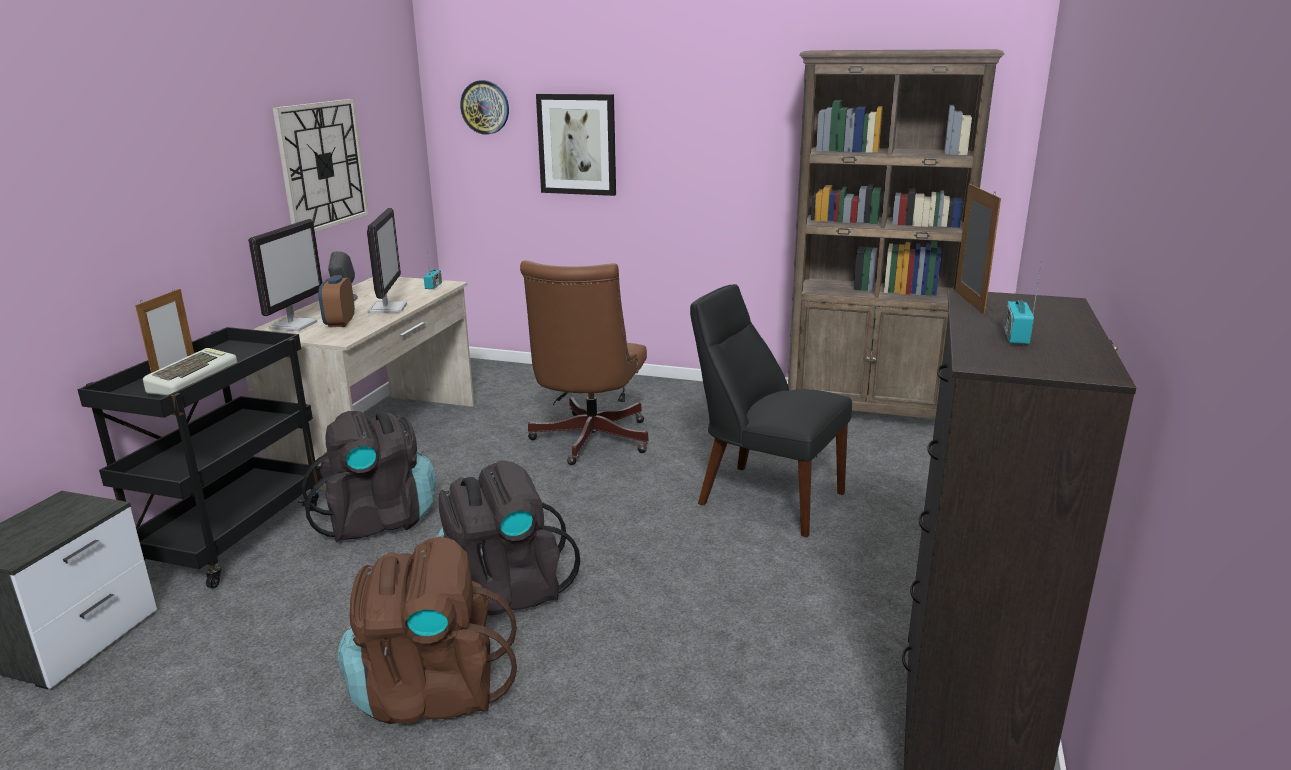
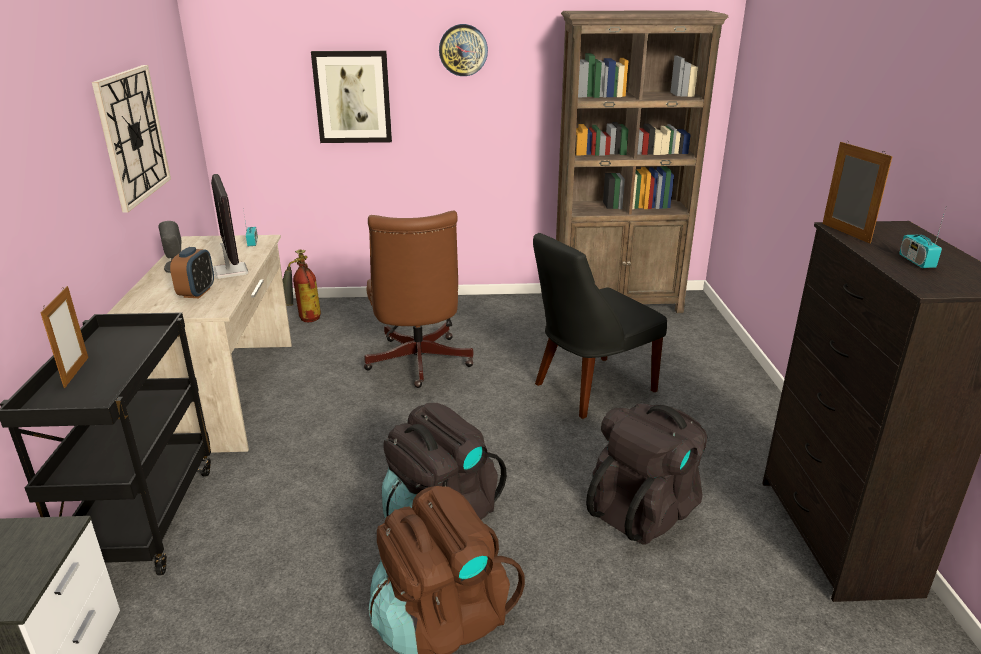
camera: 20 degrees left, 5 degrees up
keyboard [143,348,237,396] -> none
monitor [248,219,322,331] -> none
black backpack [302,411,436,542] -> black backpack moved to [586,404,707,545]
alarm clock [318,275,355,327] -> alarm clock turned 150 degrees counterclockwise [170,247,214,298]
wall clock [460,80,509,135] -> wall clock moved to [439,24,488,76]
black chair [690,284,852,537] -> black chair turned 45 degrees counterclockwise [533,233,667,419]
none -> fire extinguisher [283,249,321,322]

